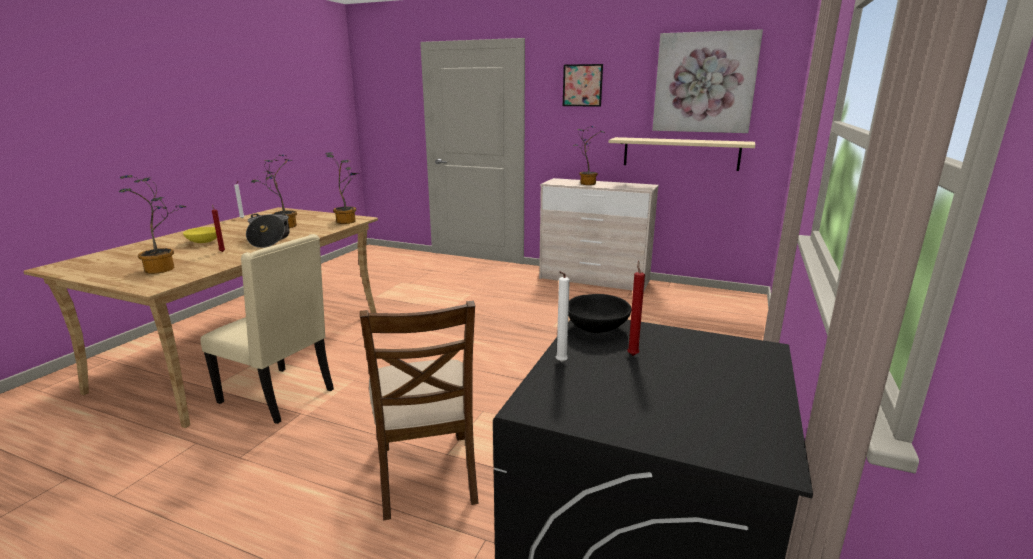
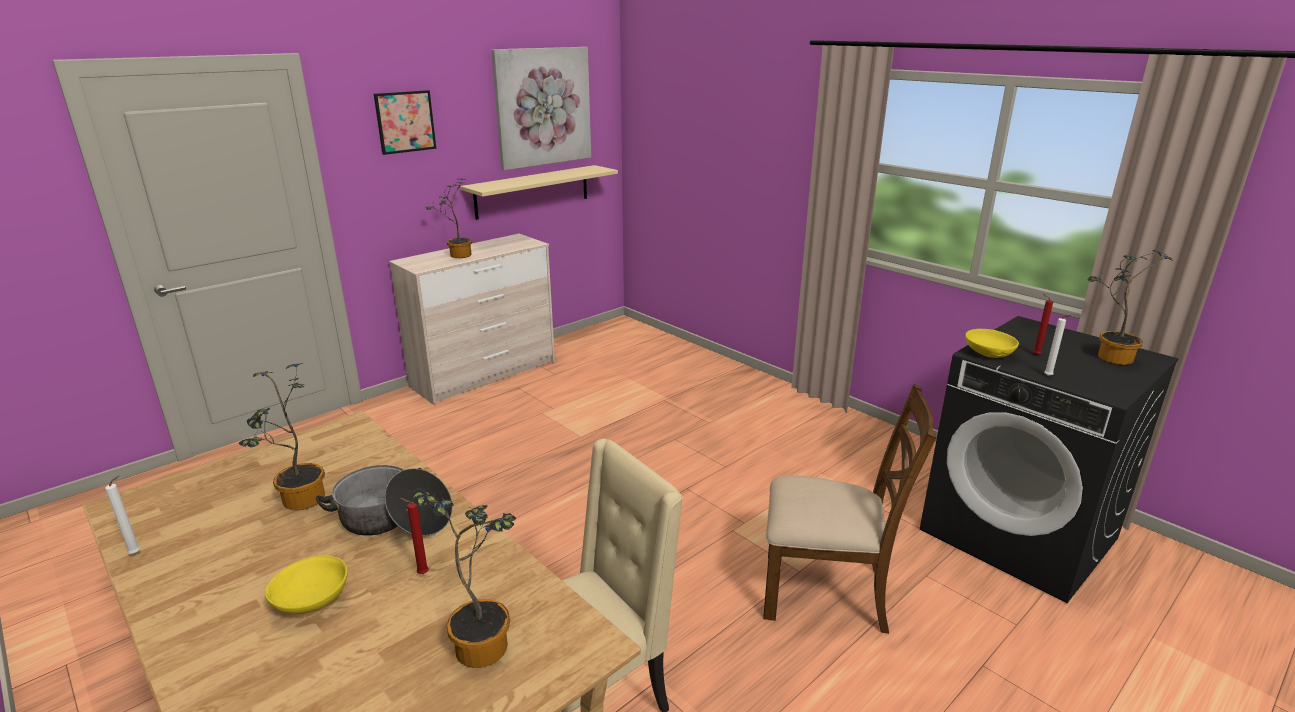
camera: 65 degrees left, 5 degrees up
potted plant [325,152,360,224] -> potted plant moved to [1088,250,1173,365]
black bowl [568,294,632,333] -> yellow bowl [965,329,1019,358]

